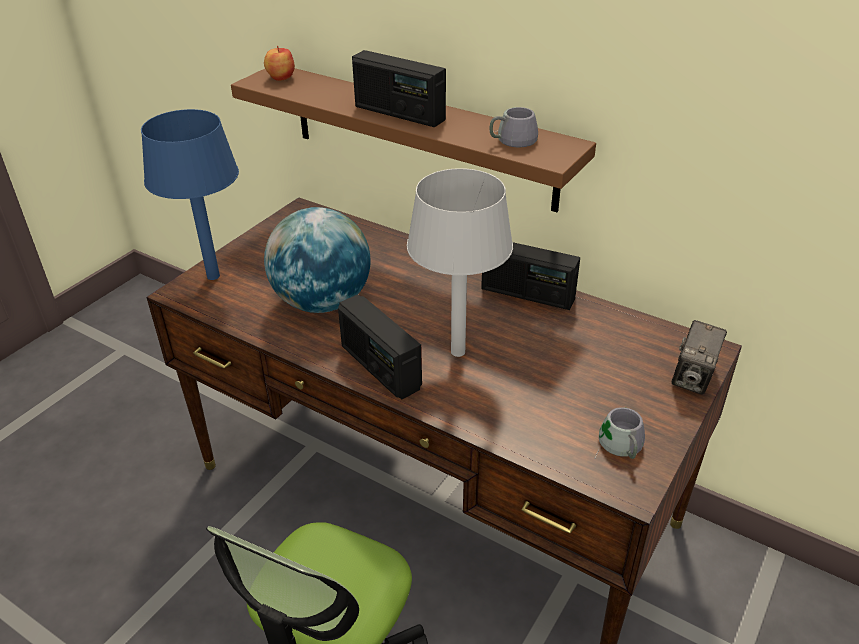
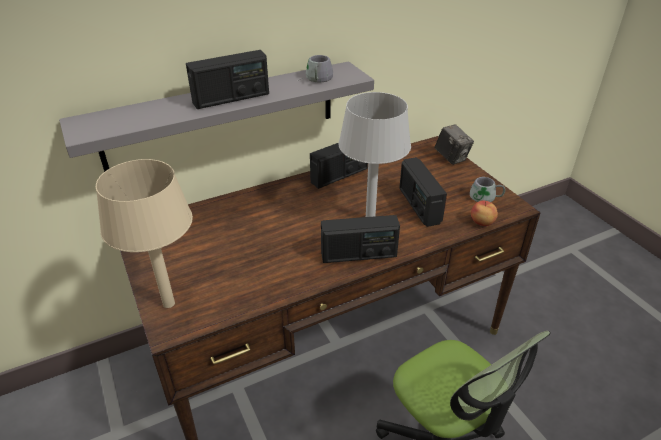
camera: 60 degrees left, 0 degrees up
blue table lamp [141,109,239,280] -> beige table lamp [96,159,193,308]
brown shelf [231,68,596,212] -> grey shelf [59,61,374,172]
apple [264,46,295,81] -> apple moved to [471,201,498,226]
globe [264,207,371,313] -> none
none -> radio [399,157,447,227]

